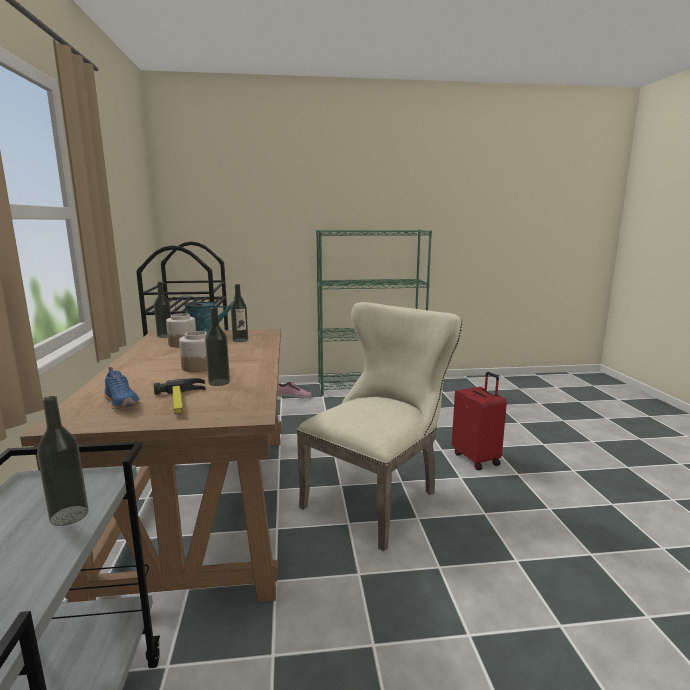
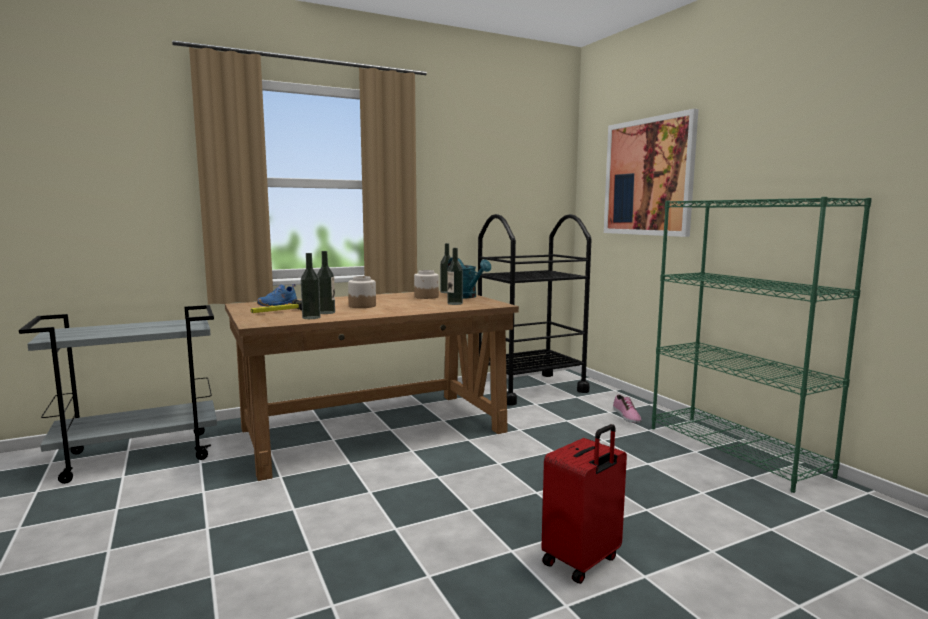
camera: 70 degrees right, 5 degrees down
bottle [37,396,89,526] -> bottle moved to [301,253,321,319]
beige chair [297,302,463,551] -> none
none -> picture [604,109,699,237]

